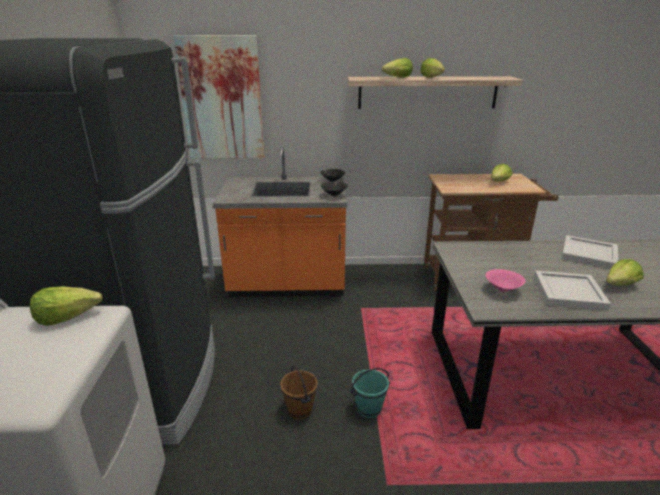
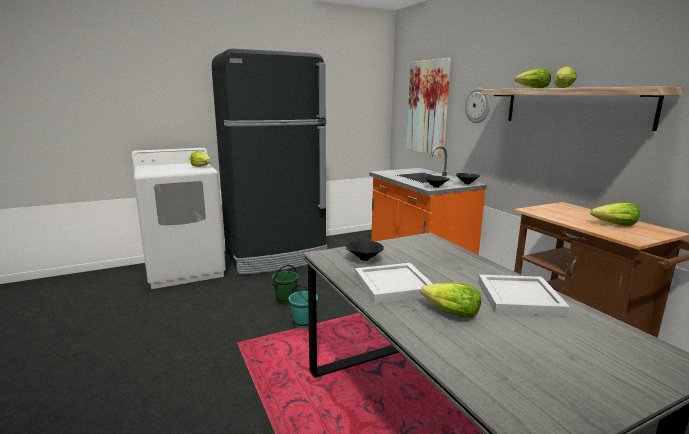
camera: 65 degrees right, 10 degrees down
brown bucket [280,365,318,420] -> green bucket [272,265,298,304]
pink bowl [485,269,526,293] -> black bowl [345,240,384,261]
none -> wall clock [465,88,490,123]

